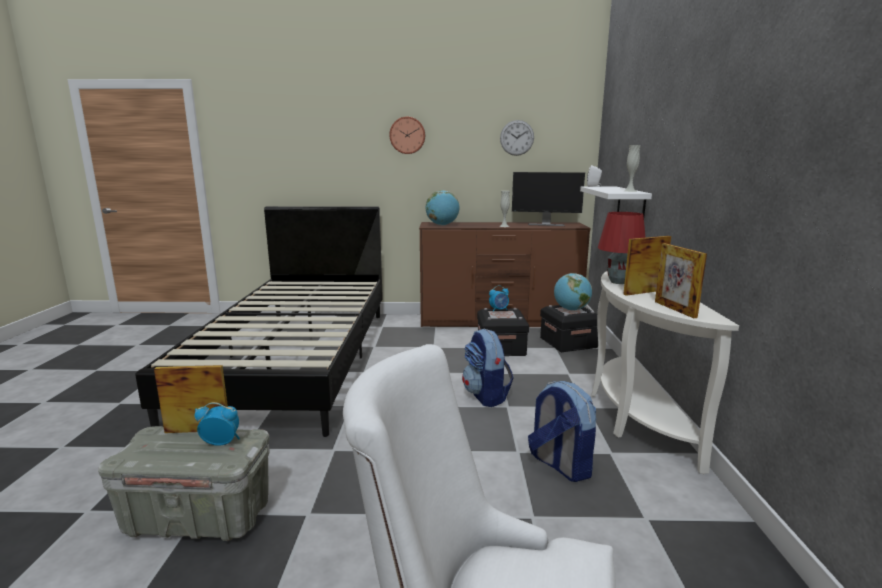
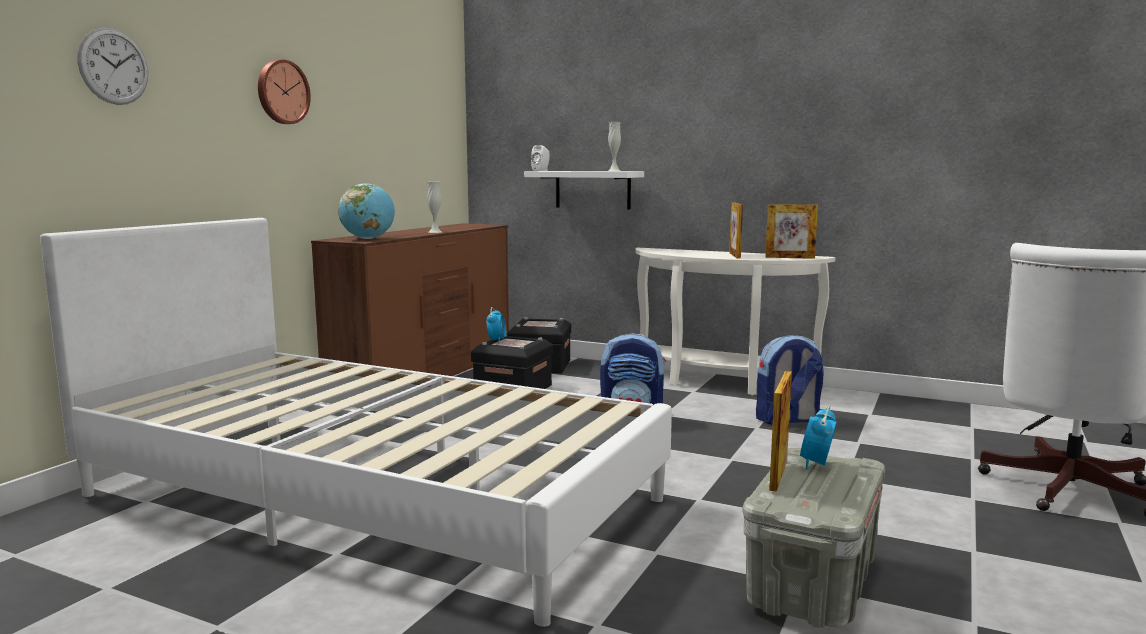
camera: 65 degrees left, 5 degrees down
black bed [135,206,383,437] -> white bed [40,218,672,627]
wall clock [500,120,534,156] -> wall clock moved to [78,28,148,105]
monitor [512,172,585,226] -> none
globe [554,273,592,311] -> none
red table lamp [598,212,646,284] -> none

